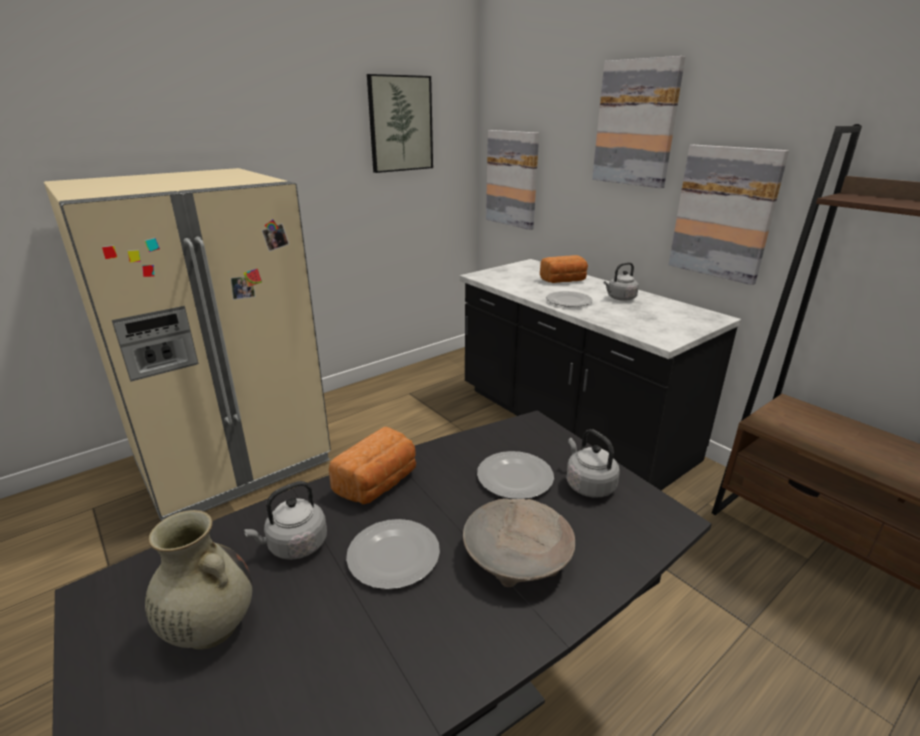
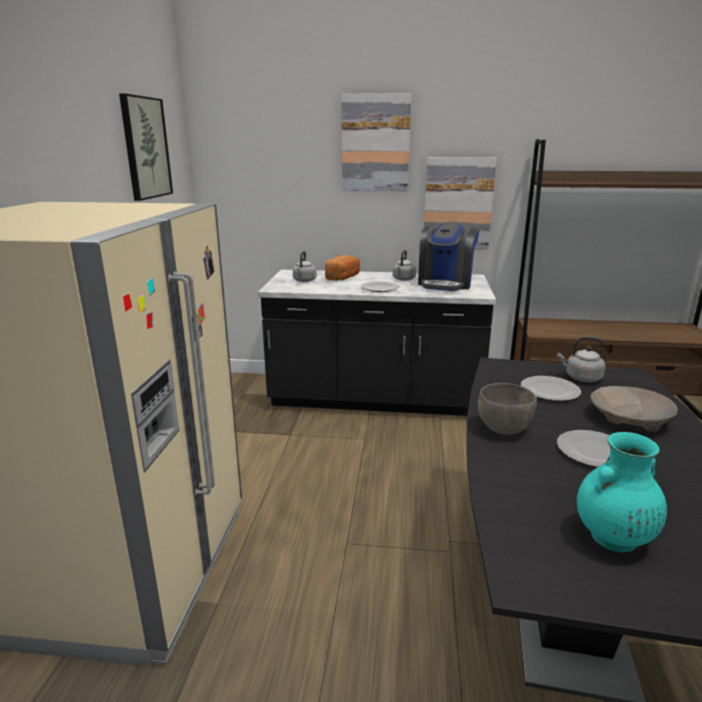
camera: 45 degrees left, 5 degrees down
beige vase [145,510,253,650] -> turquoise vase [577,432,667,552]
grey kettle [244,481,327,560] -> grey kettle moved to [293,251,316,282]
bread [329,426,416,504] -> grey bowl [478,383,537,434]
picture [486,130,539,230] -> none
none -> coffee machine [418,223,479,291]

